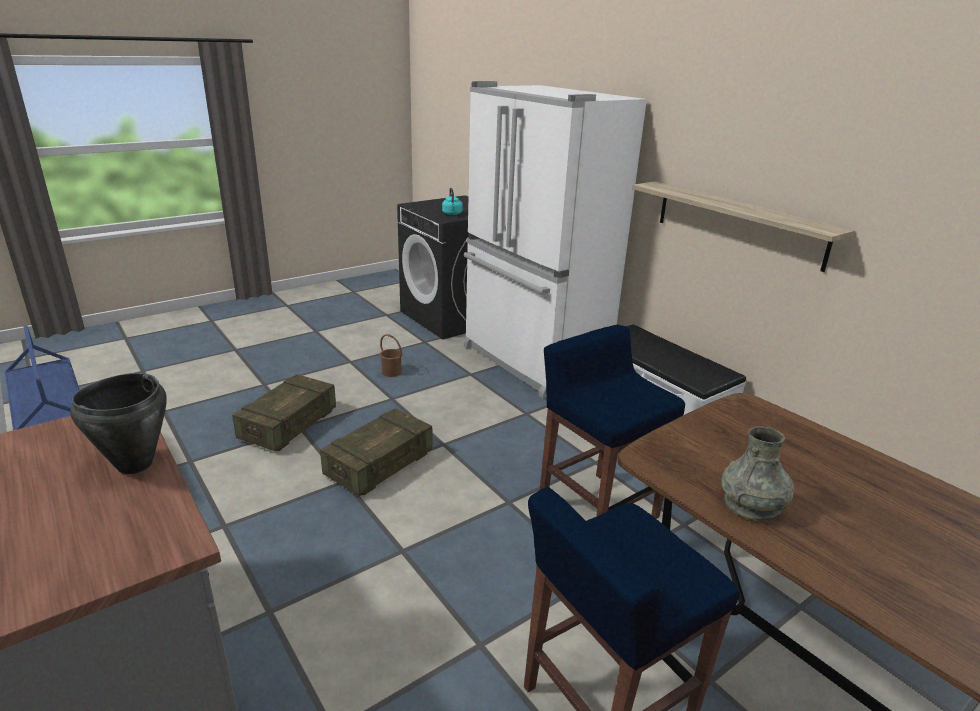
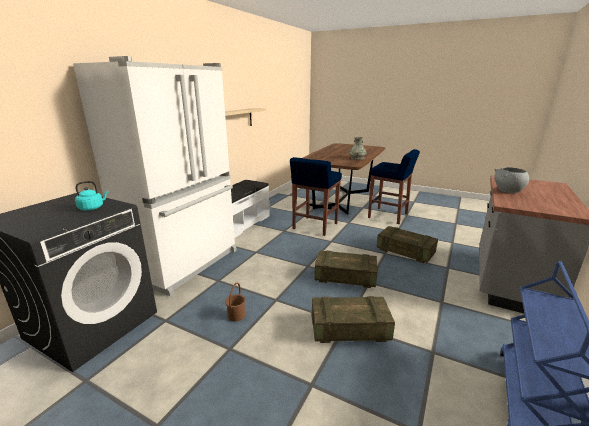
camera: 115 degrees left, 5 degrees down
black cooking pot [70,373,167,474] -> grey bowl [494,167,529,193]
none -> crate [377,226,438,263]

